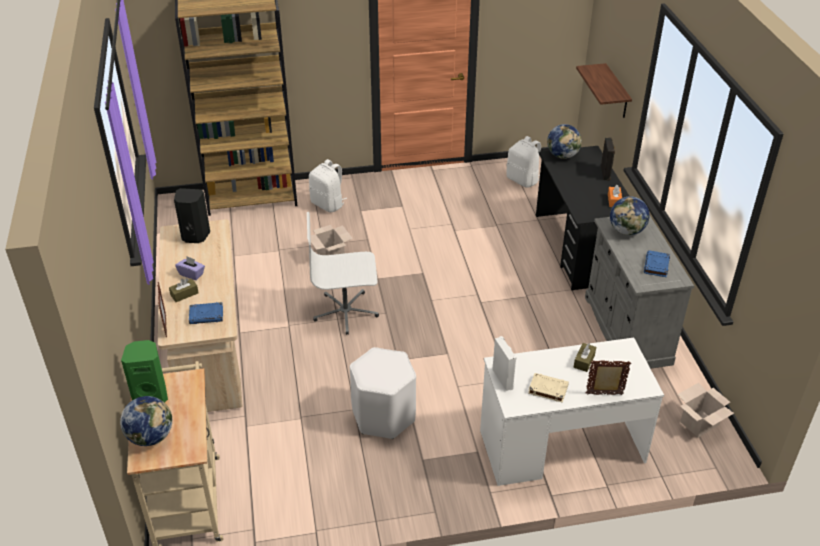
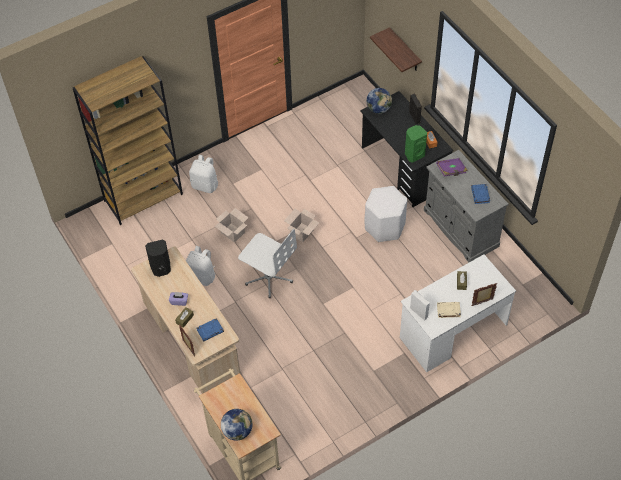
camera: 20 degrees left, 15 degrees up
green speaker [121,340,168,403] -> green speaker moved to [405,125,427,163]
white office chair [307,212,379,335] -> white office chair turned 120 degrees counterclockwise [238,229,297,298]
white stool [350,347,416,439] -> white stool moved to [365,186,407,242]
white backpack [506,136,541,188] -> white backpack moved to [186,246,215,286]
globe [610,196,650,235] -> purple book [436,158,468,177]
cardboard box [677,383,734,437] -> cardboard box moved to [284,209,319,242]

